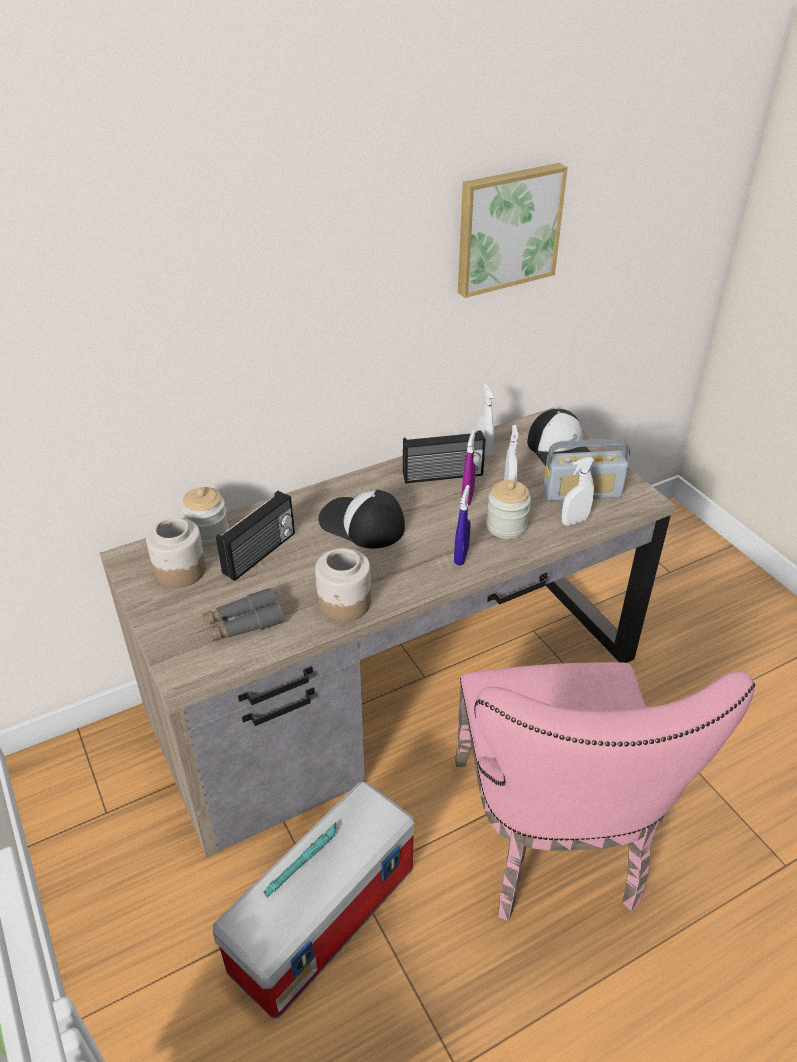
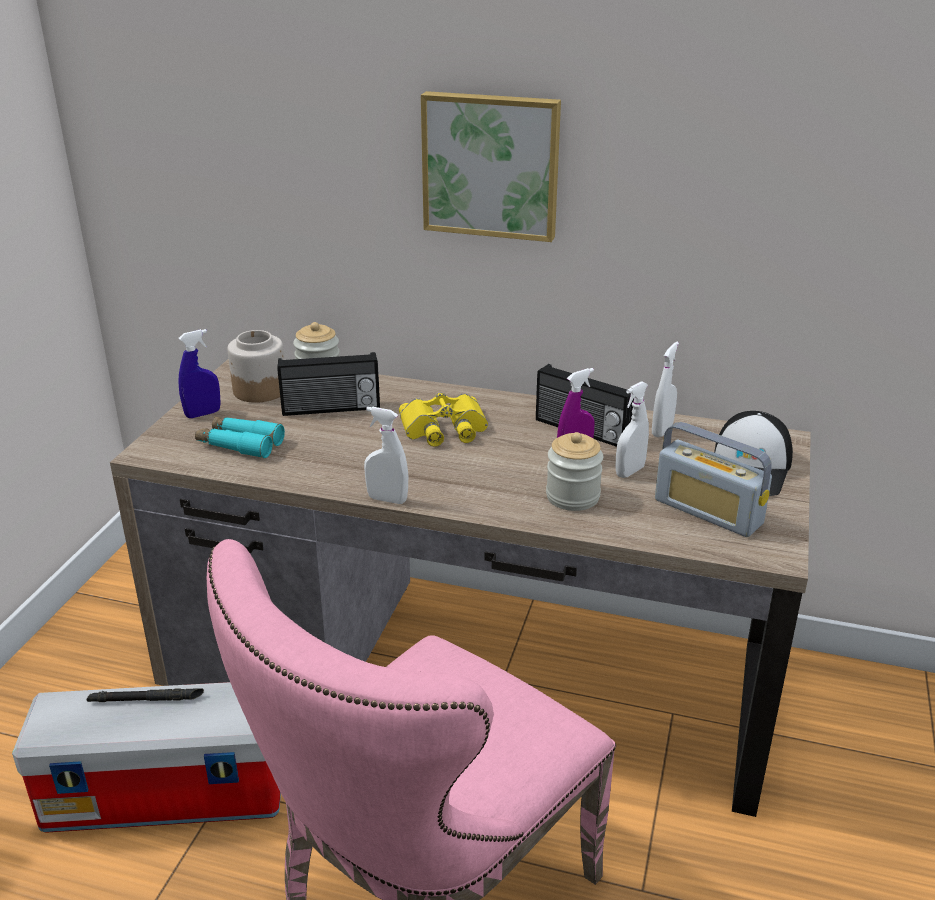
camera: 45 degrees right, 10 degrees down
grey binoculars [203,588,284,641] -> turquoise binoculars [195,417,285,458]
turquoise flashlight [264,822,336,898] -> black flashlight [87,688,204,702]
jar [315,548,371,622] -> none
cap [318,490,405,549] -> yellow binoculars [399,393,488,447]
blue spray bottle [454,485,471,566] -> blue spray bottle moved to [179,329,221,418]
picture [458,163,568,298] -> picture moved to [421,91,561,242]
white spray bottle [562,457,595,526] -> white spray bottle moved to [364,407,408,504]

